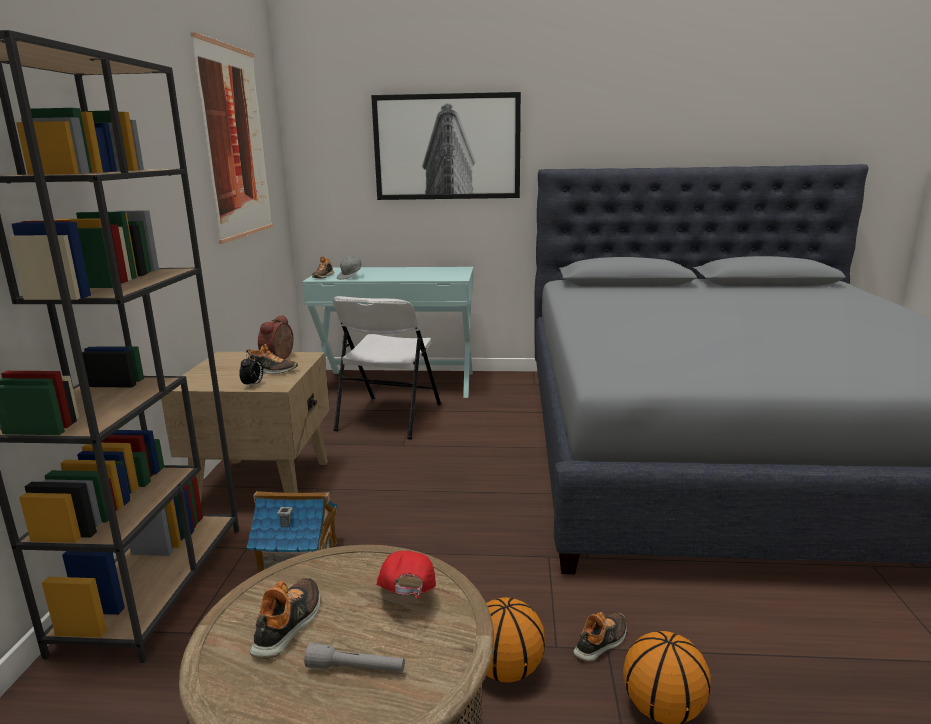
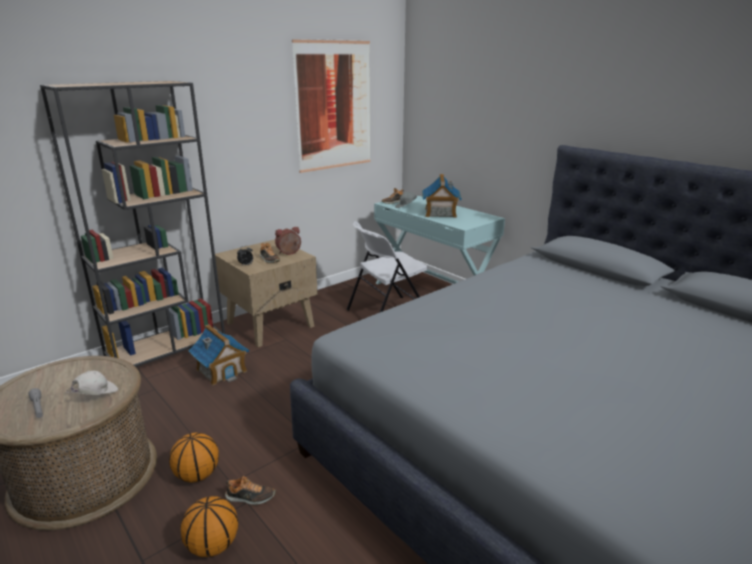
camera: 45 degrees right, 5 degrees up
shoe [250,577,320,659] -> none
picture [371,92,521,200] -> none
red cap [376,550,436,599] -> white cap [66,371,118,395]
none -> toy house [422,174,462,218]

